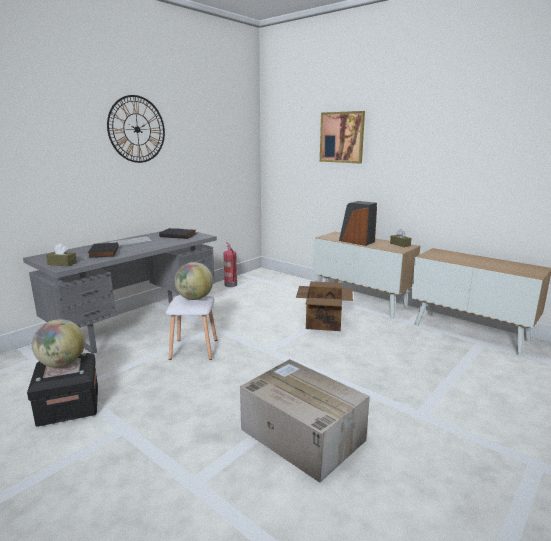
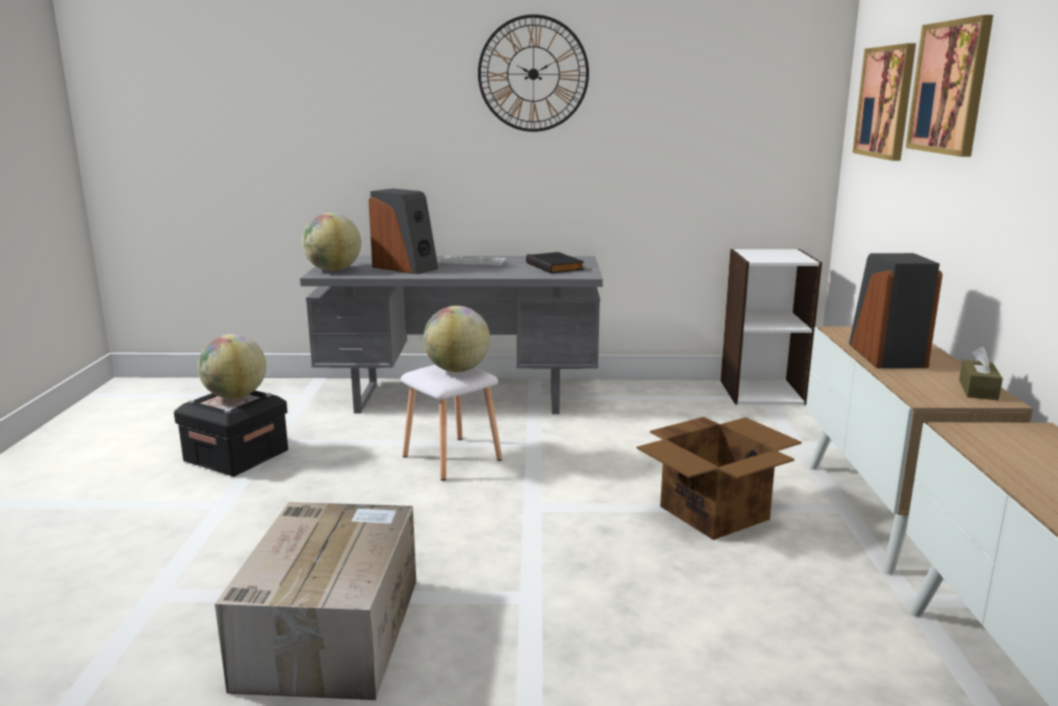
camera: 50 degrees right, 0 degrees up
brown tissue box [46,244,77,266] -> globe [302,213,361,271]
black book [88,242,119,258] -> speaker [369,188,438,274]
fire extinguisher [223,242,237,287] -> none
none -> white bookcase [721,249,822,405]
none -> picture [853,43,916,161]

